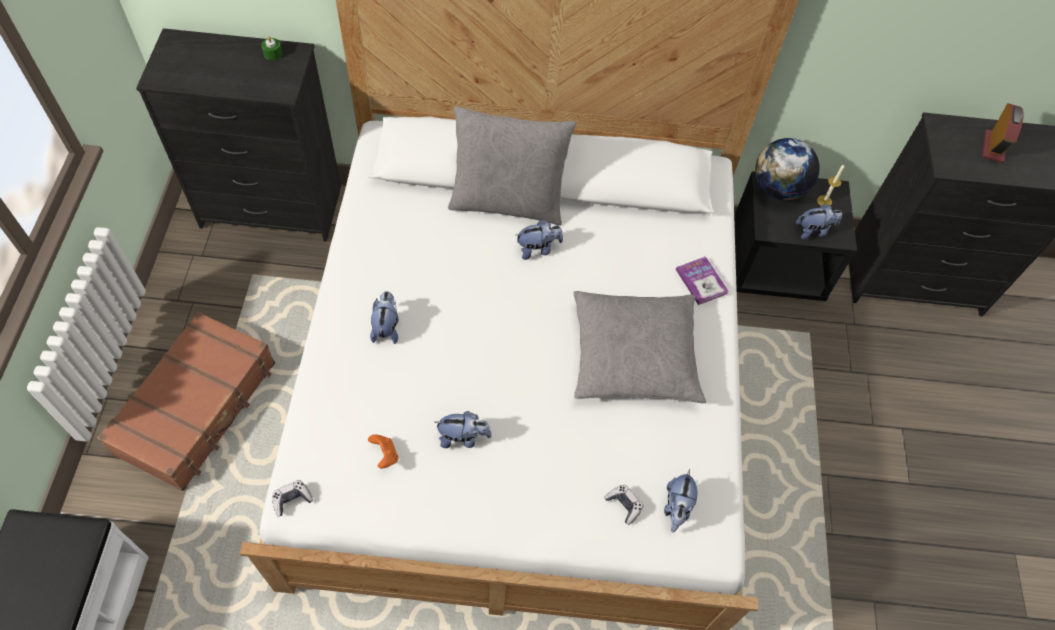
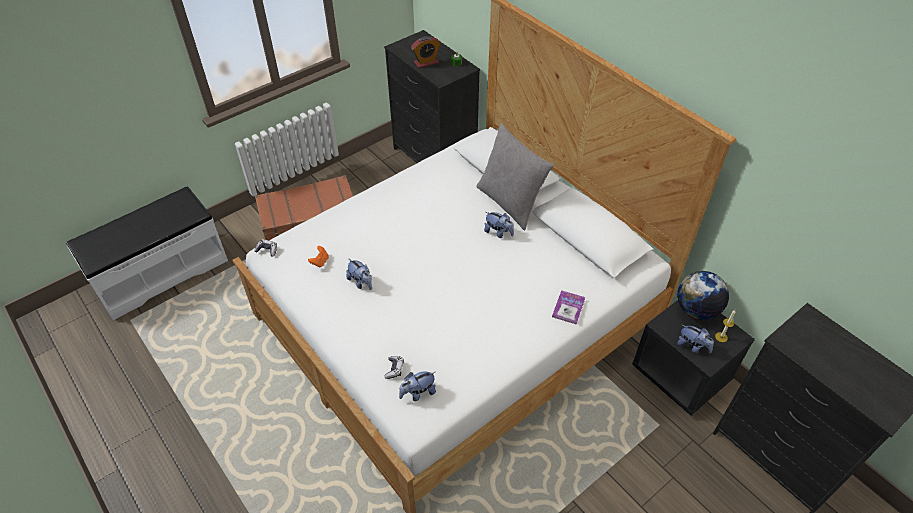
camera: 50 degrees right, 10 degrees down
plush toy [370,291,399,344] -> none
grey pillow [574,291,706,403] -> none
alarm clock [982,103,1023,163] -> alarm clock moved to [411,36,440,68]

